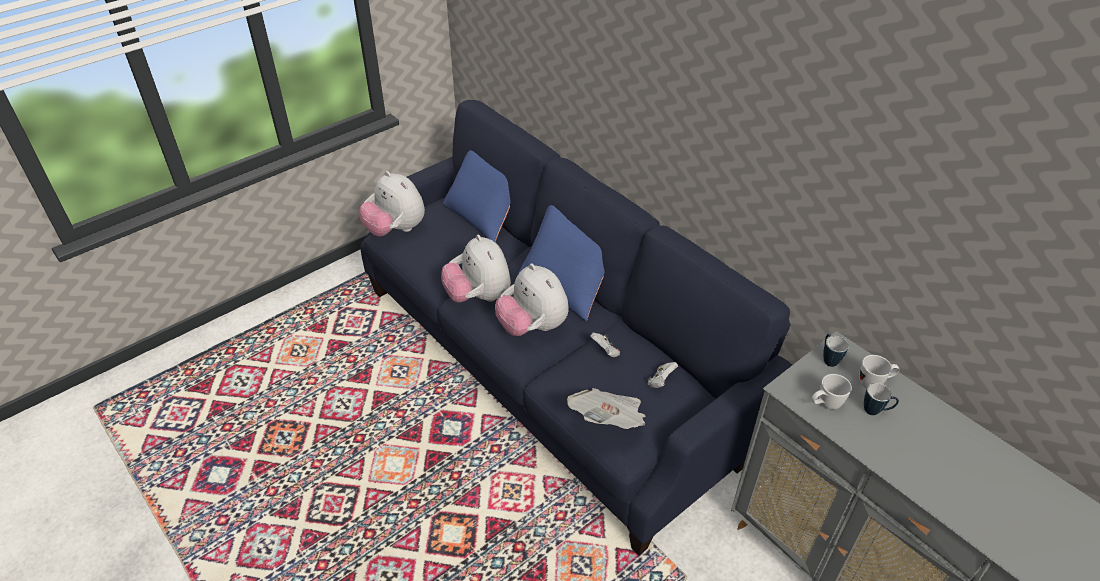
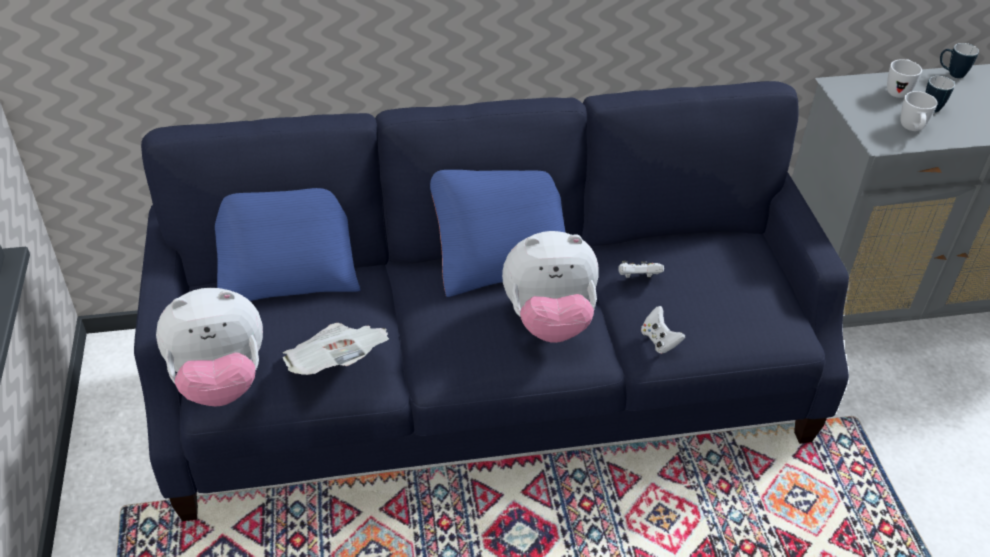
camera: 60 degrees left, 0 degrees up
plush toy [441,235,511,303] -> none
newspaper [567,388,645,429] -> newspaper moved to [283,323,389,375]
white game controller [648,362,678,388] -> white game controller moved to [641,306,685,354]
mug [823,334,849,367] -> mug moved to [940,43,979,78]

